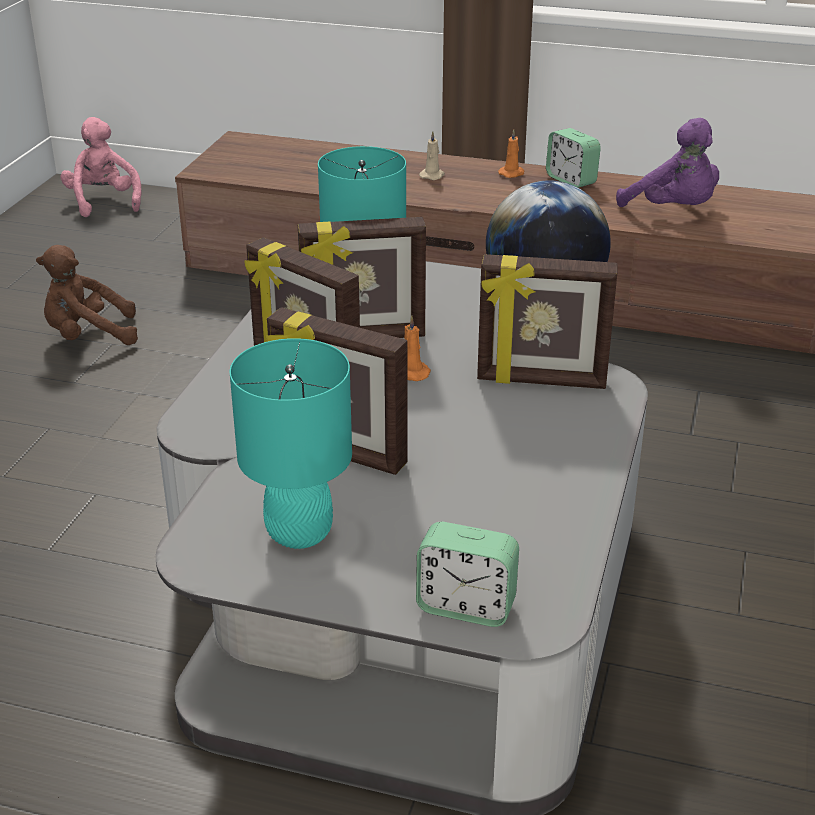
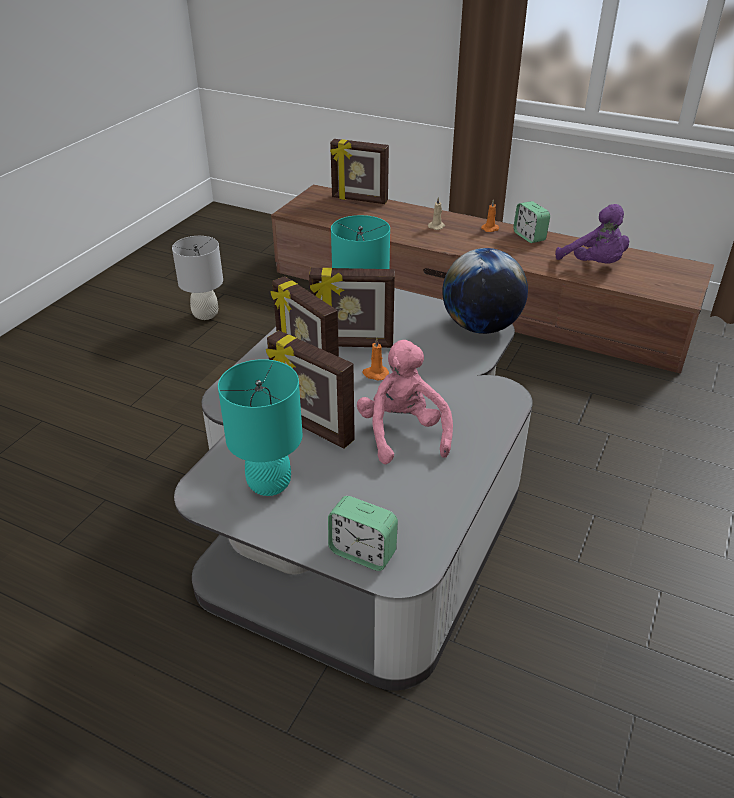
camera: 10 degrees right, 5 degrees up
brown plush toy [36,245,138,345] -> grey table lamp [172,236,223,320]
pink plush toy [61,117,141,217] -> pink plush toy moved to [357,340,453,464]
picture frame [477,254,618,389] -> picture frame moved to [330,139,389,204]

